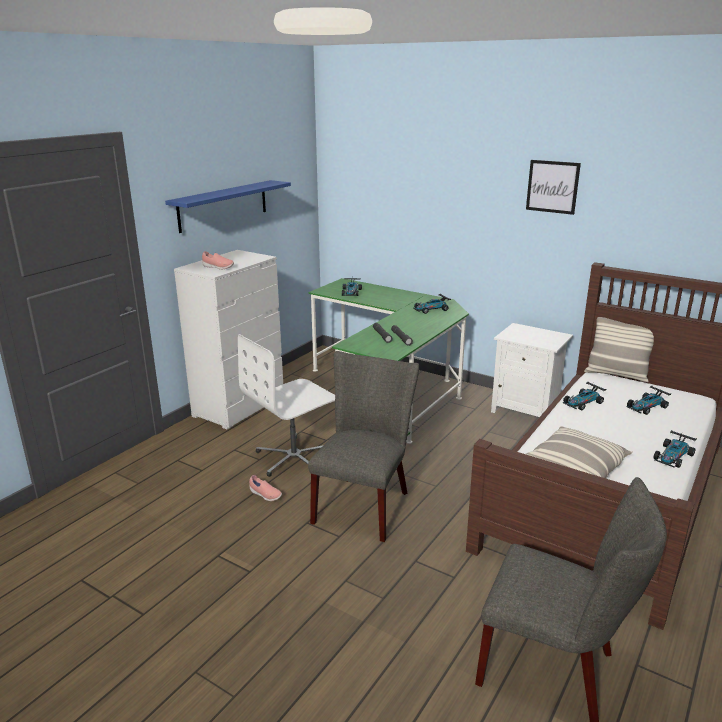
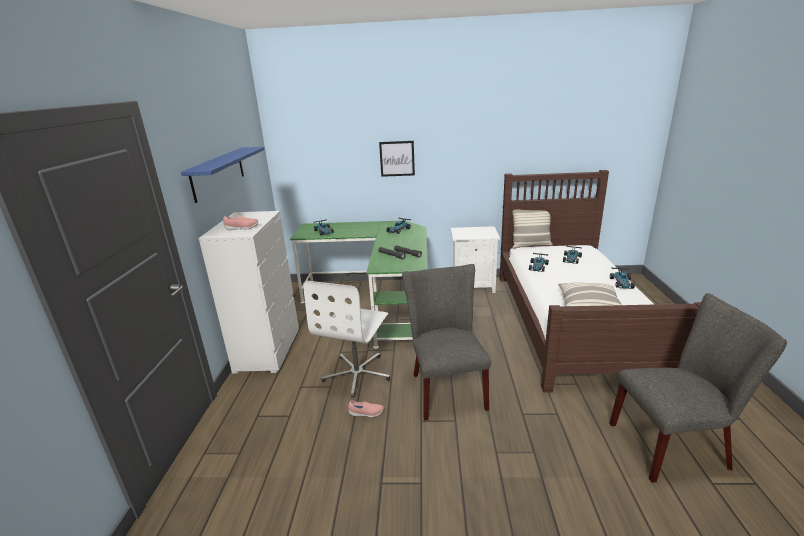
camera: 30 degrees left, 0 degrees up
picture [526,160,581,215] -> picture moved to [379,141,415,177]

